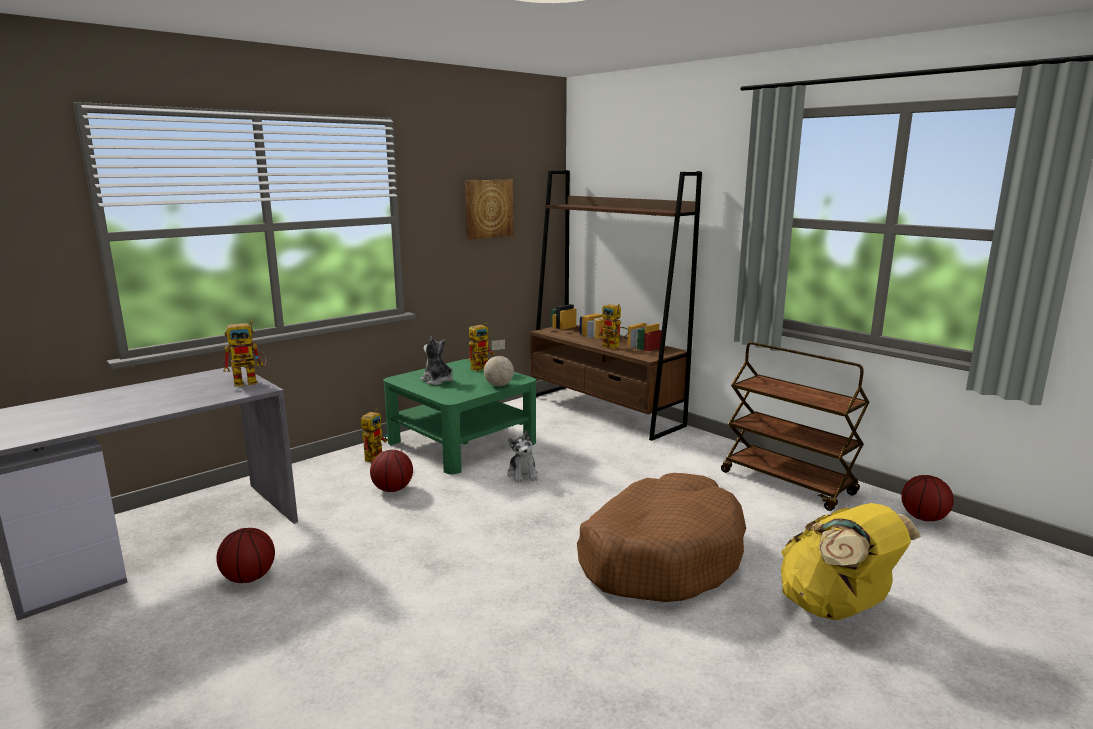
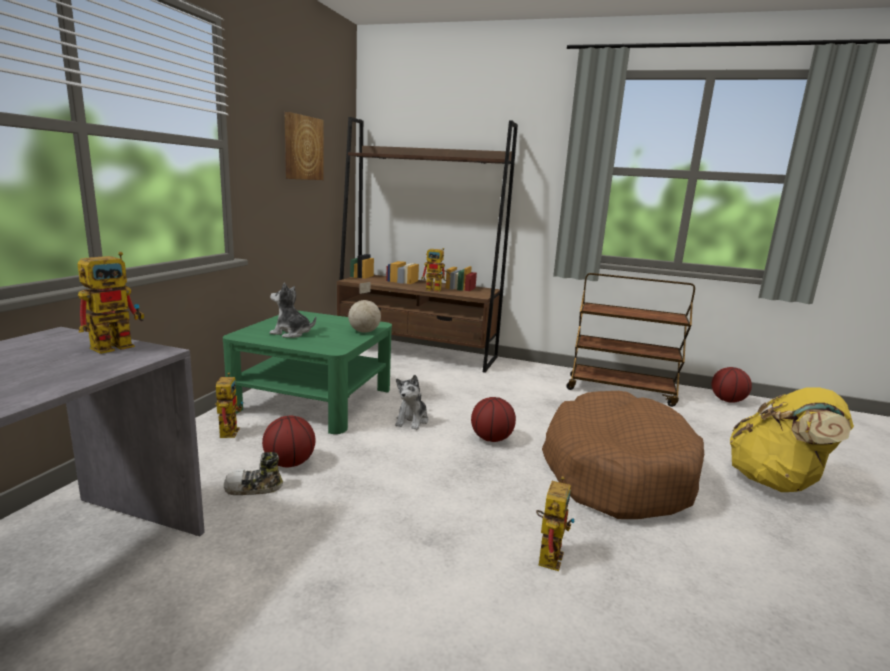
camera: 30 degrees left, 0 degrees up
basketball [216,528,275,583] -> basketball moved to [471,397,516,442]
toy robot [468,323,494,371] -> toy robot moved to [536,476,575,571]
plush toy [507,430,538,483] -> plush toy turned 60 degrees clockwise [395,375,428,430]
none -> shoe [224,452,283,495]

